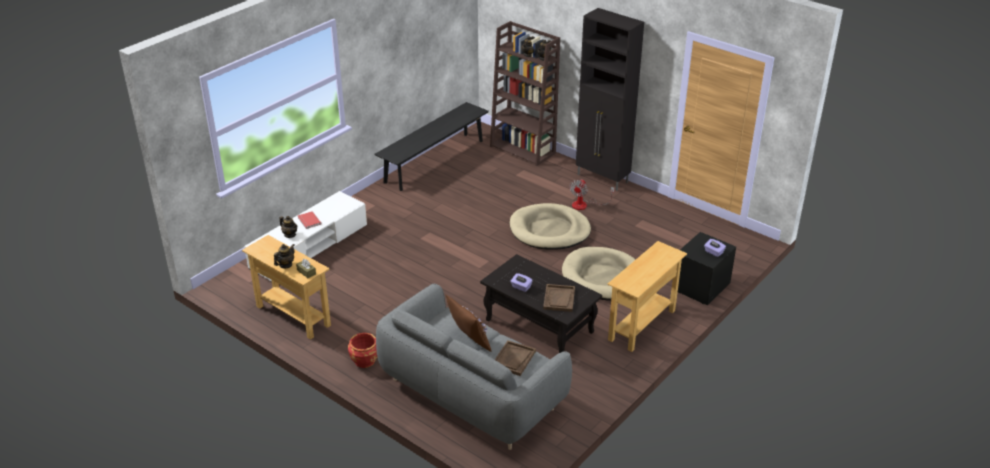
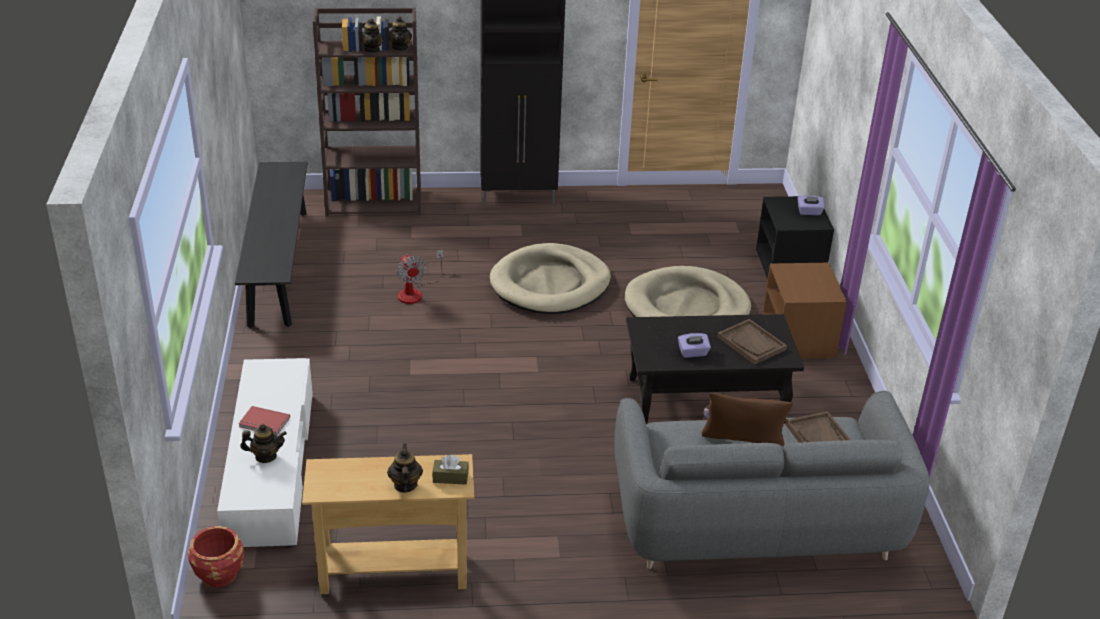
camera: 45 degrees left, 0 degrees up
red planter [348,333,377,368] -> red planter moved to [188,526,244,587]
fan [569,179,615,210] -> fan moved to [396,250,443,304]
beige console table [608,241,687,352] -> brown nightstand [762,263,847,359]

